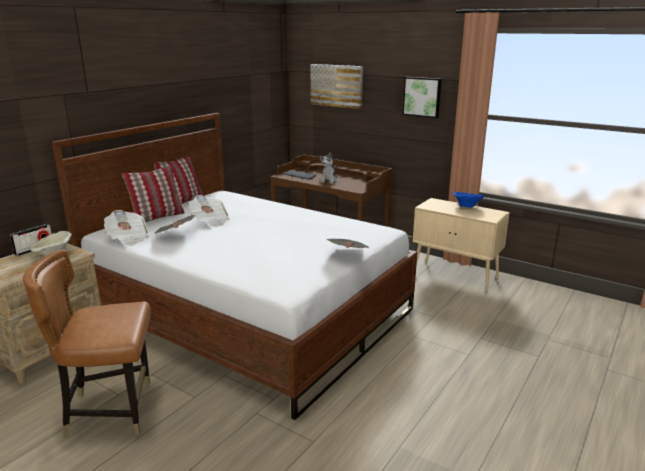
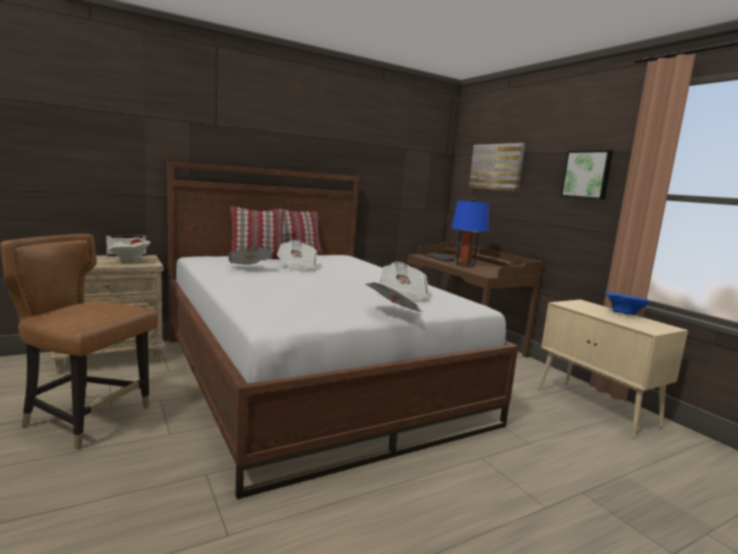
camera: 25 degrees right, 10 degrees down
newspaper [104,210,149,247] -> newspaper moved to [380,262,429,302]
plush toy [319,152,339,184] -> blue table lamp [451,198,489,267]

